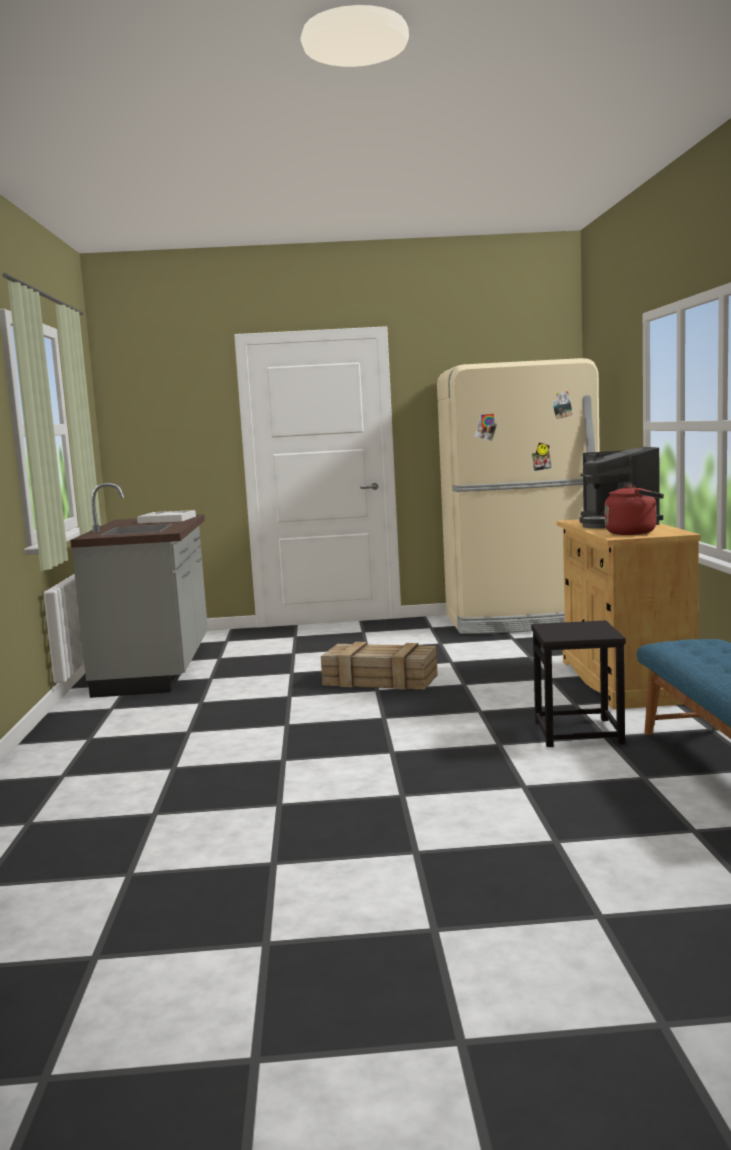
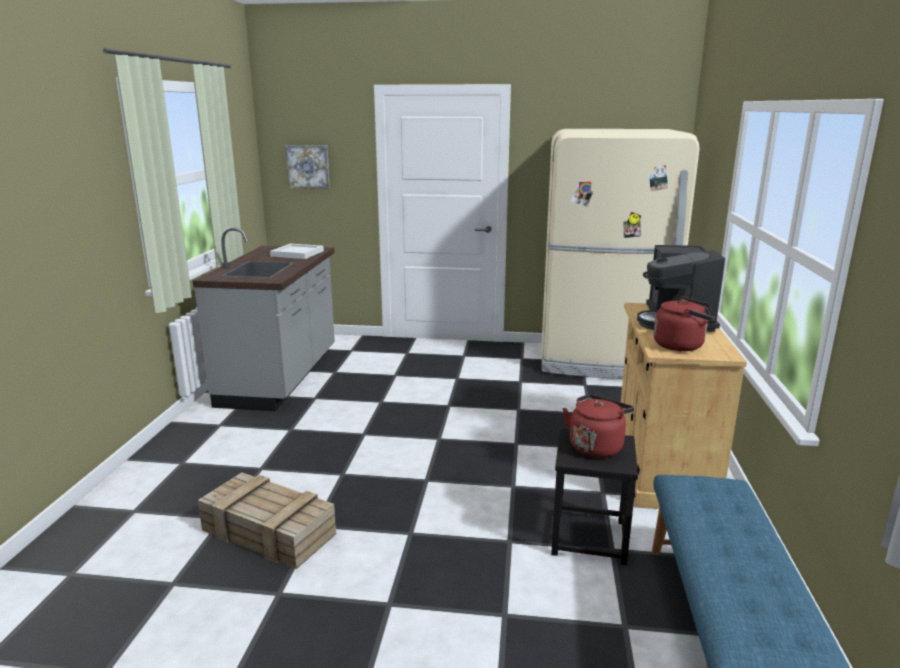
camera: 10 degrees right, 10 degrees up
crate [321,642,438,690] -> crate moved to [198,472,336,569]
none -> picture [285,145,330,189]
none -> red kettle [563,394,634,458]

